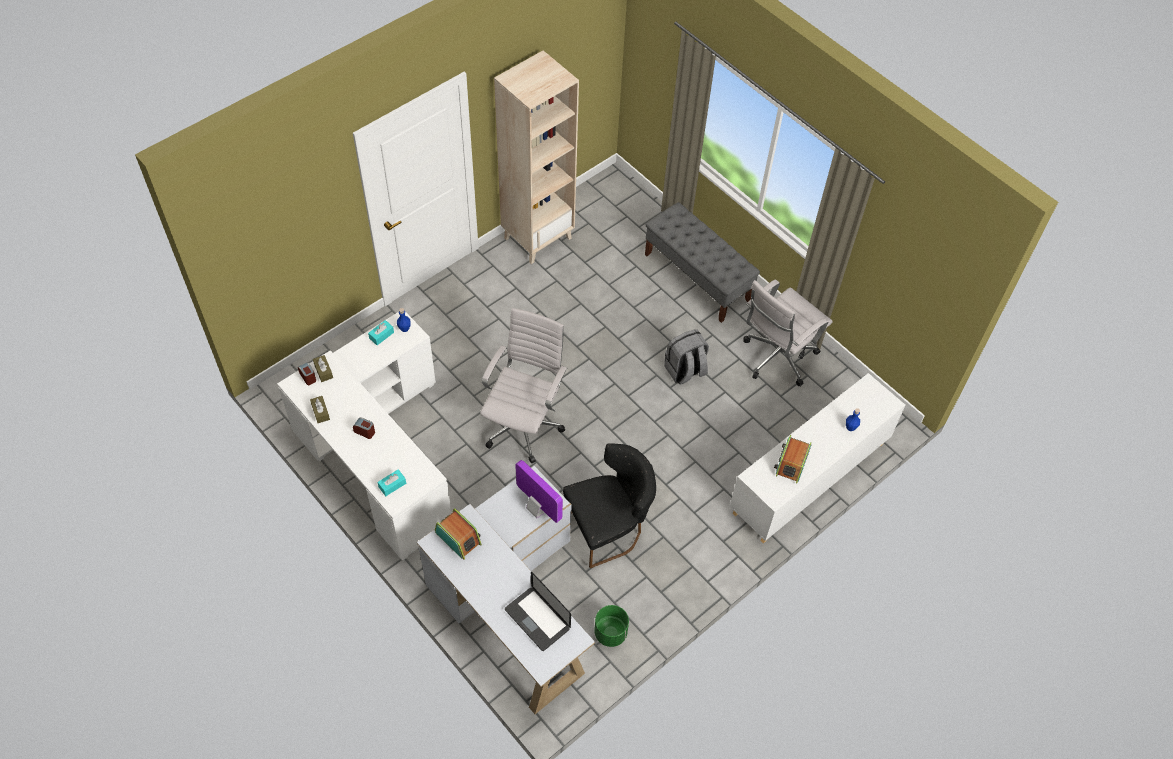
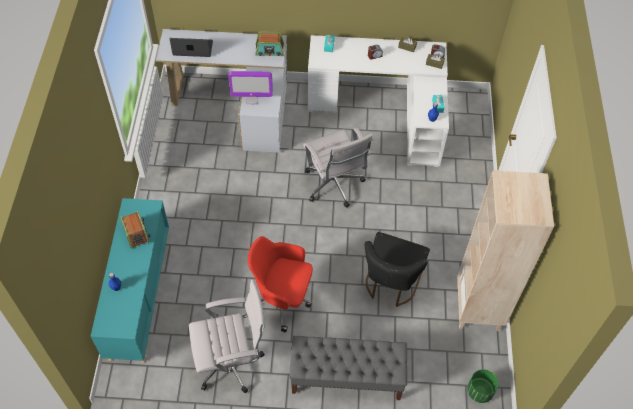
camera: 135 degrees right, 0 degrees up
black chair [563,443,656,568] -> black chair moved to [365,232,430,307]
green planter [594,605,629,647] -> green planter moved to [467,369,498,403]
grey backpack [664,329,709,385] -> red office chair [248,236,313,332]
white cabinet [730,373,906,544] -> turquoise cabinet [90,198,169,363]
white office chair [743,279,833,386] -> white office chair turned 75 degrees clockwise [189,279,265,393]

